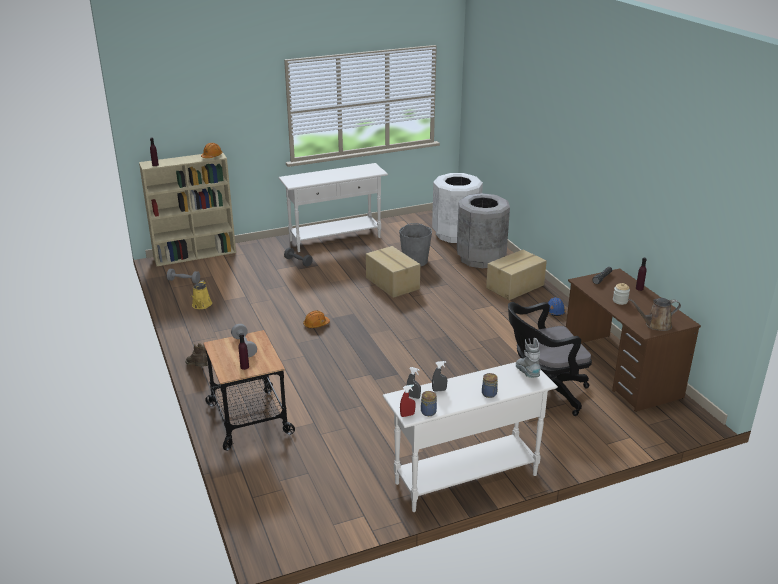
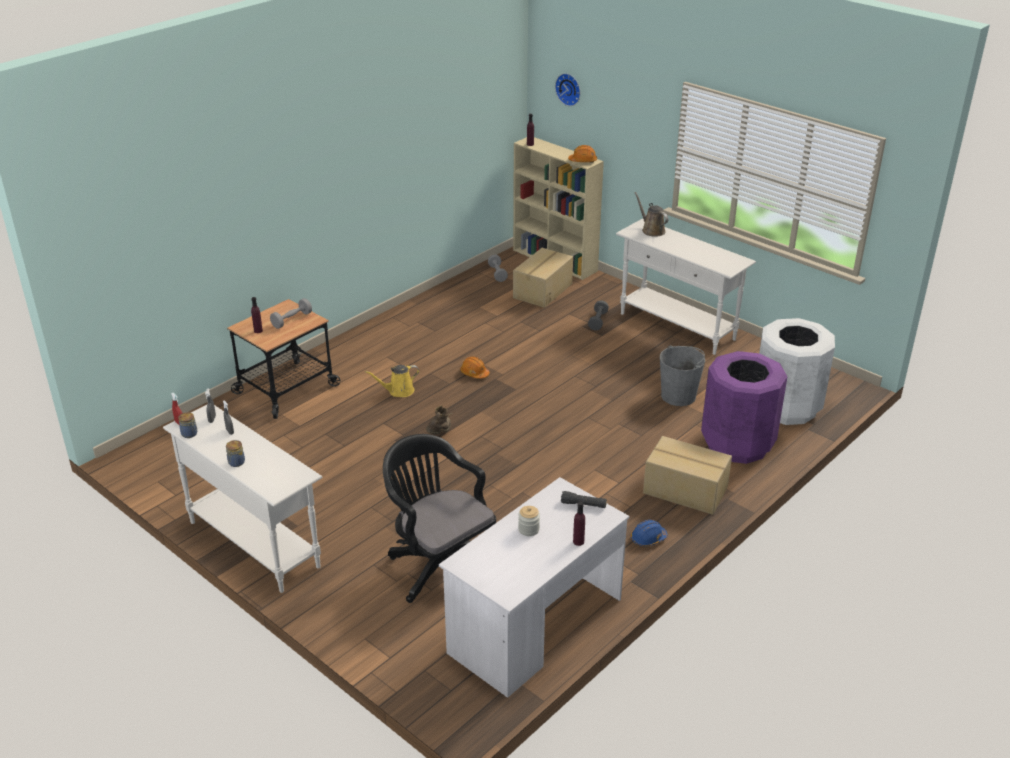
camera: 65 degrees right, 5 degrees up
brown boot [185,343,208,366] -> brown boot moved to [426,405,453,435]
yellow watering can [191,280,212,309] -> yellow watering can moved to [365,365,419,397]
cardboard box [366,246,420,298] -> cardboard box moved to [513,248,573,308]
grey trash can [457,193,510,268] -> purple trash can [701,351,788,464]
grey boot [516,338,541,378] -> none
brown desk [566,268,701,412] -> white desk [439,477,629,698]
brown watering can [628,298,681,331] -> brown watering can moved to [634,192,668,237]
none -> wall clock [555,73,580,106]

